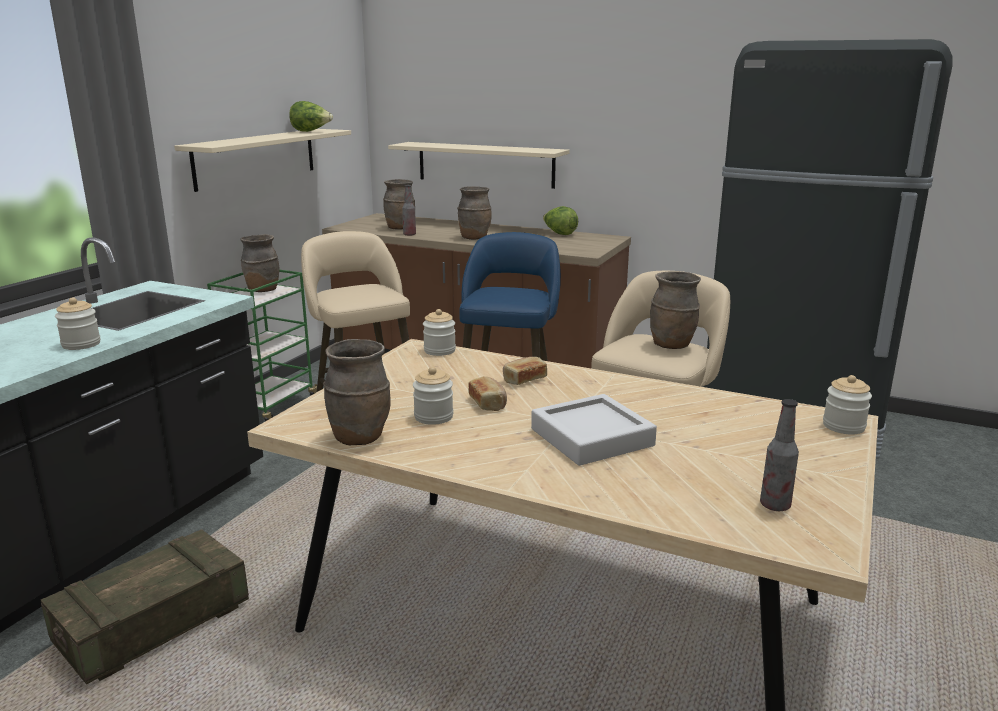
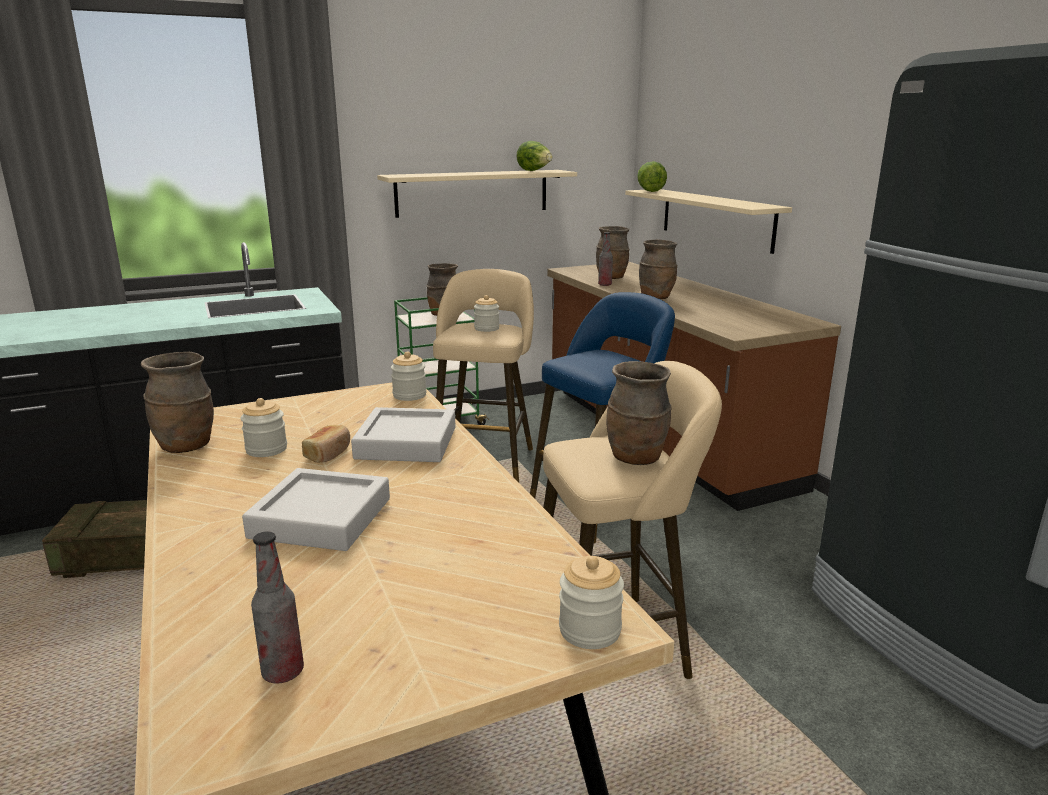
camera: 40 degrees right, 0 degrees up
jar [55,297,101,350] -> jar moved to [474,295,499,332]
bread [503,357,547,385] -> grey tray [351,407,456,462]
lettuce [543,206,578,235] -> lettuce moved to [637,161,667,192]

